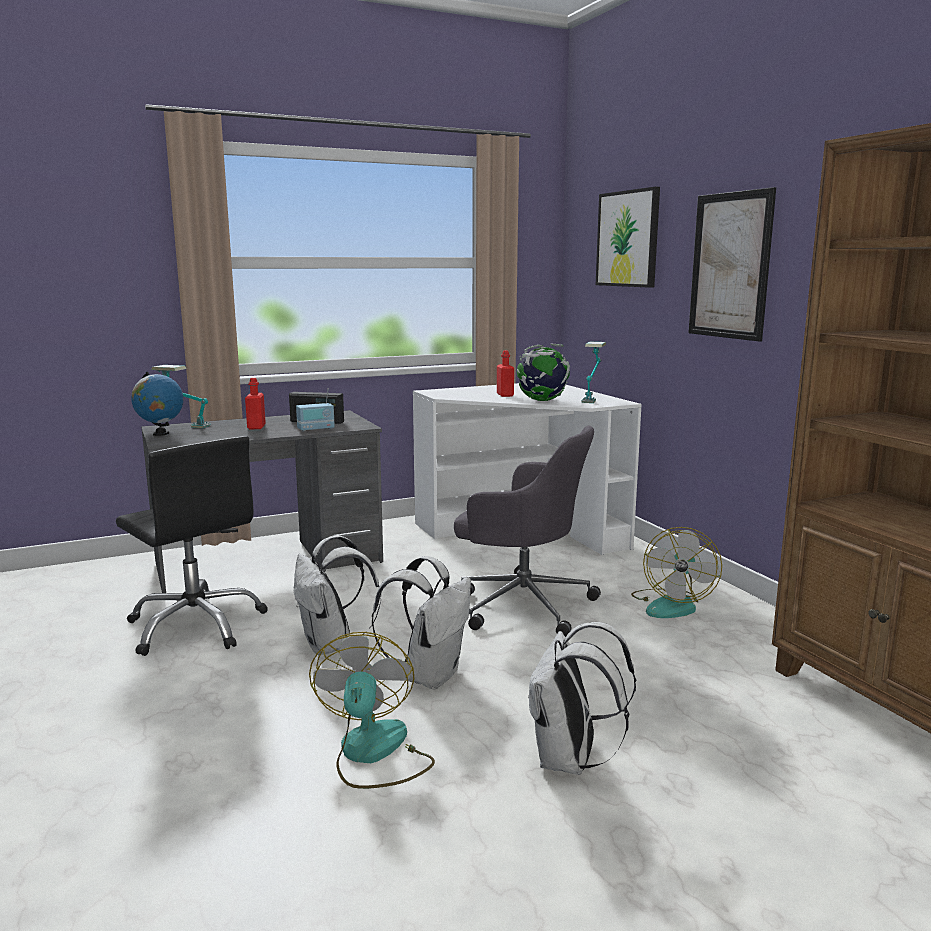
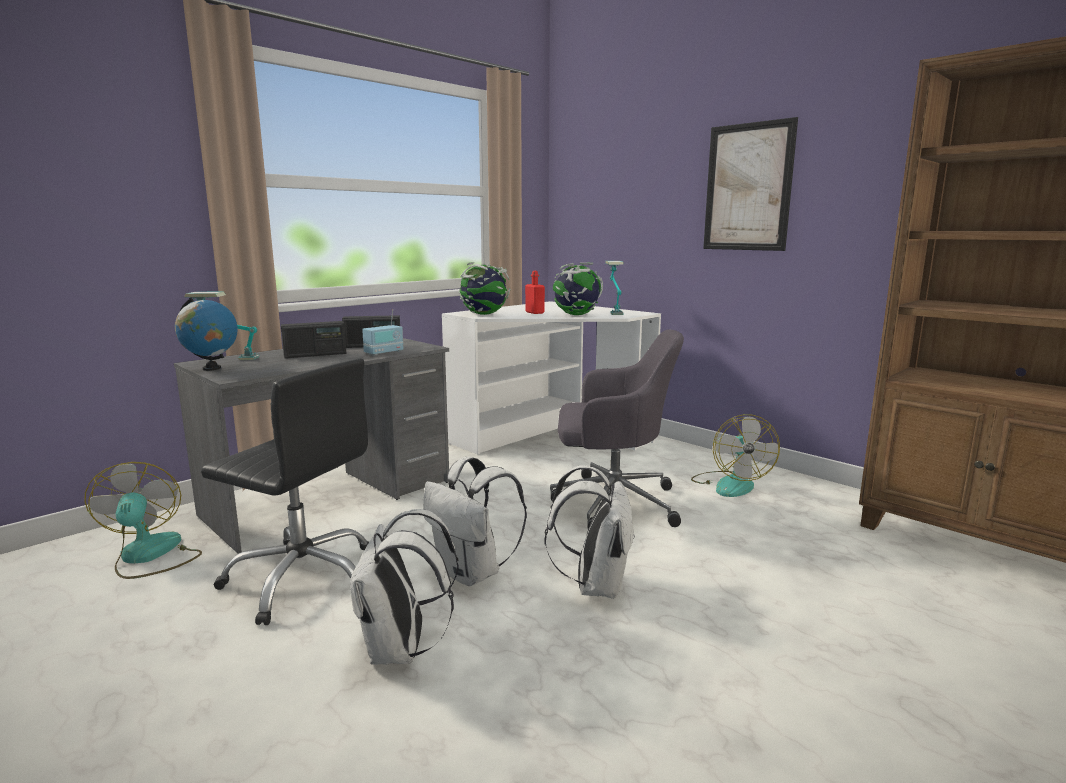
camera: 20 degrees left, 0 degrees up
red bottle [245,378,266,429] -> radio [281,321,346,359]
fan [309,632,435,789] -> fan moved to [84,462,202,579]
white backpack [528,622,636,775] -> white backpack moved to [350,509,459,665]
picture [596,187,660,288] -> none
none -> globe [459,262,511,315]

